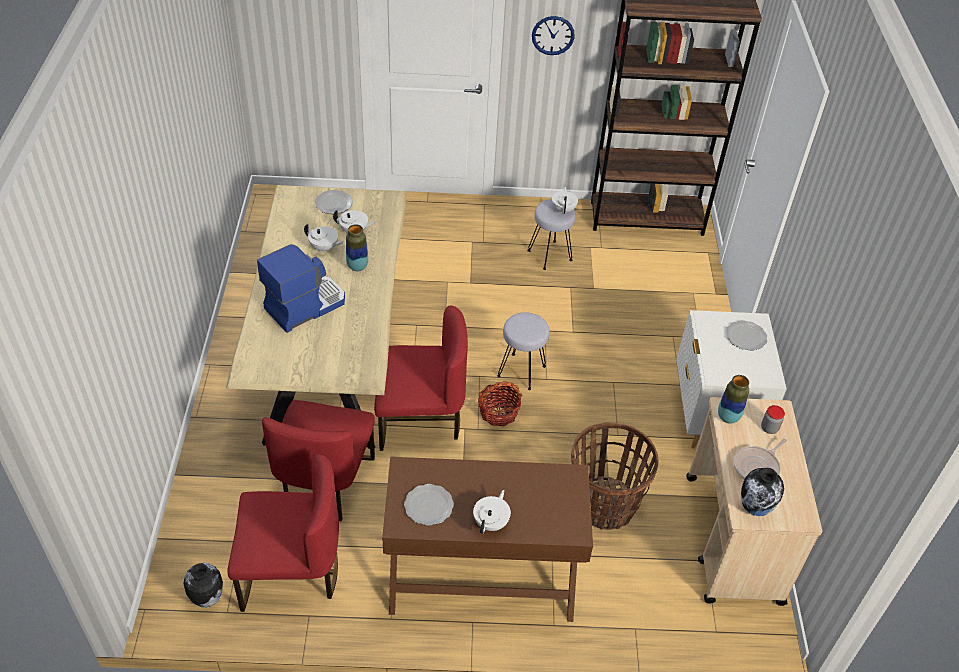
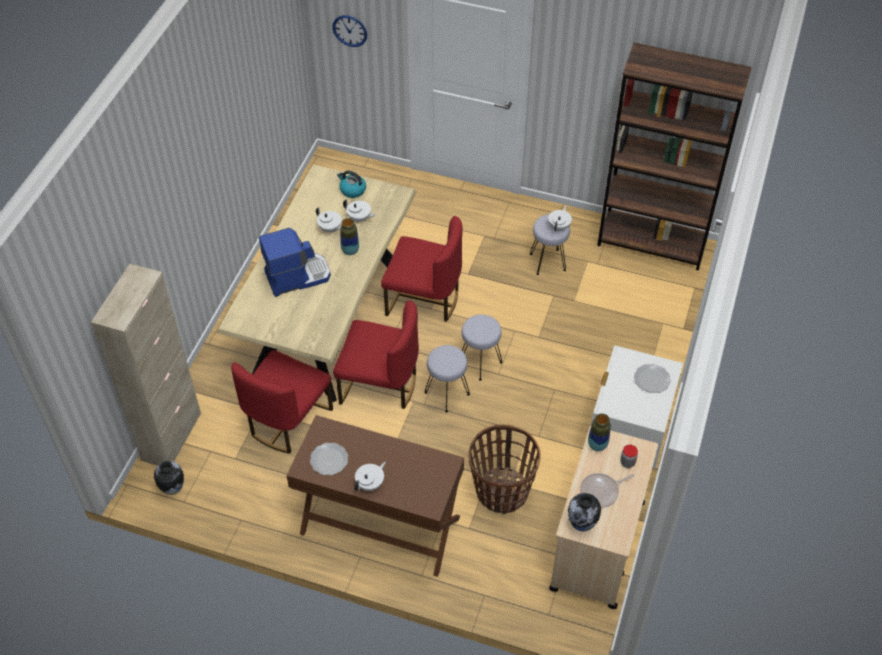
camera: 20 degrees right, 5 degrees up
red chair [227,454,339,612] -> red chair moved to [381,216,463,322]
plate [315,190,353,214] -> kettle [337,170,366,198]
basket [478,381,522,426] -> grey stool [424,345,470,412]
wall clock [532,16,575,55] -> wall clock moved to [332,15,367,47]
none -> beige cabinet [91,264,201,466]

